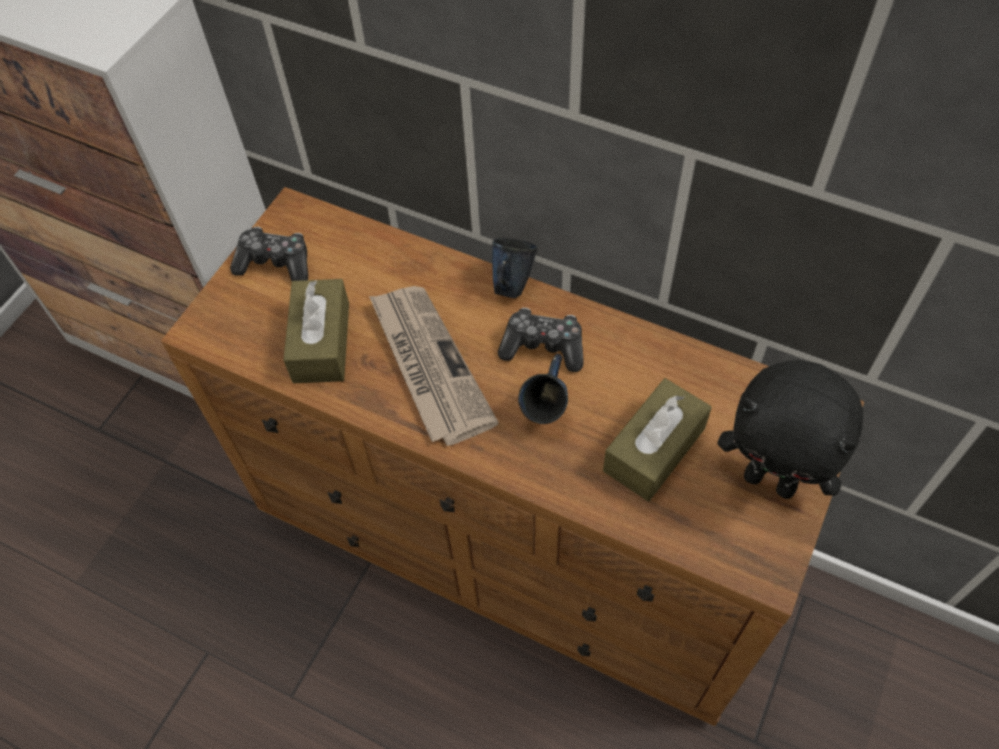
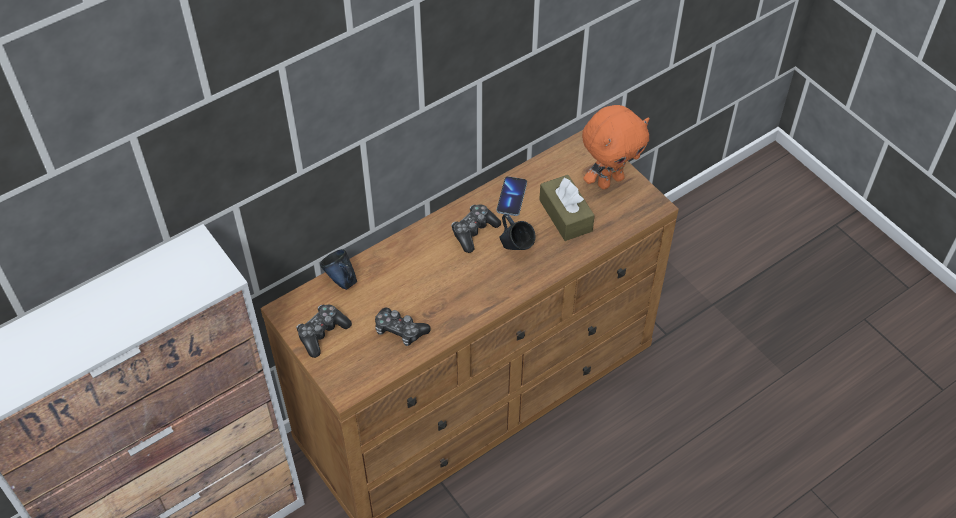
camera: 65 degrees left, 5 degrees down
brown tissue box [283,279,349,383] -> game controller [375,307,431,346]
newspaper [369,286,499,446] -> none
blue mug [492,238,537,298] -> blue mug moved to [320,249,357,290]
black plush toy [718,360,863,499] -> orange plush toy [582,105,649,189]
none -> phone [497,176,527,216]

